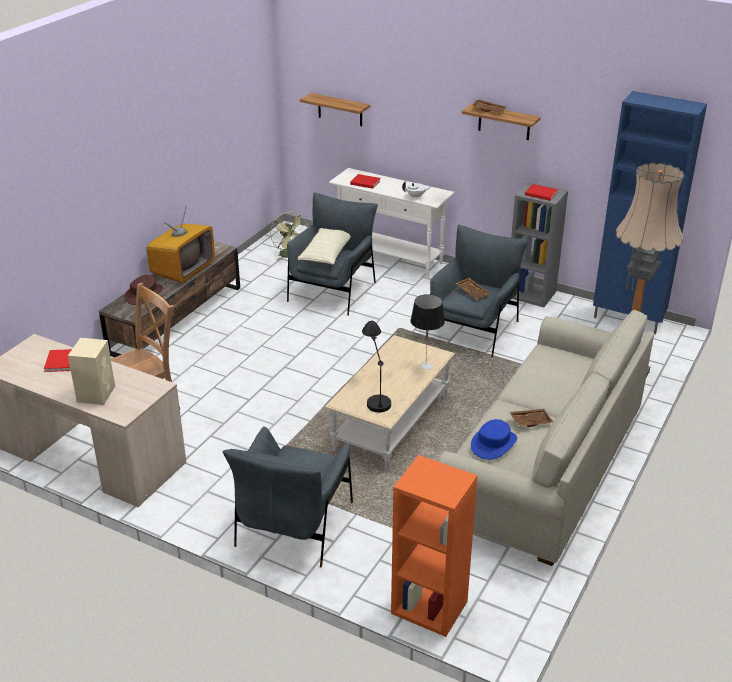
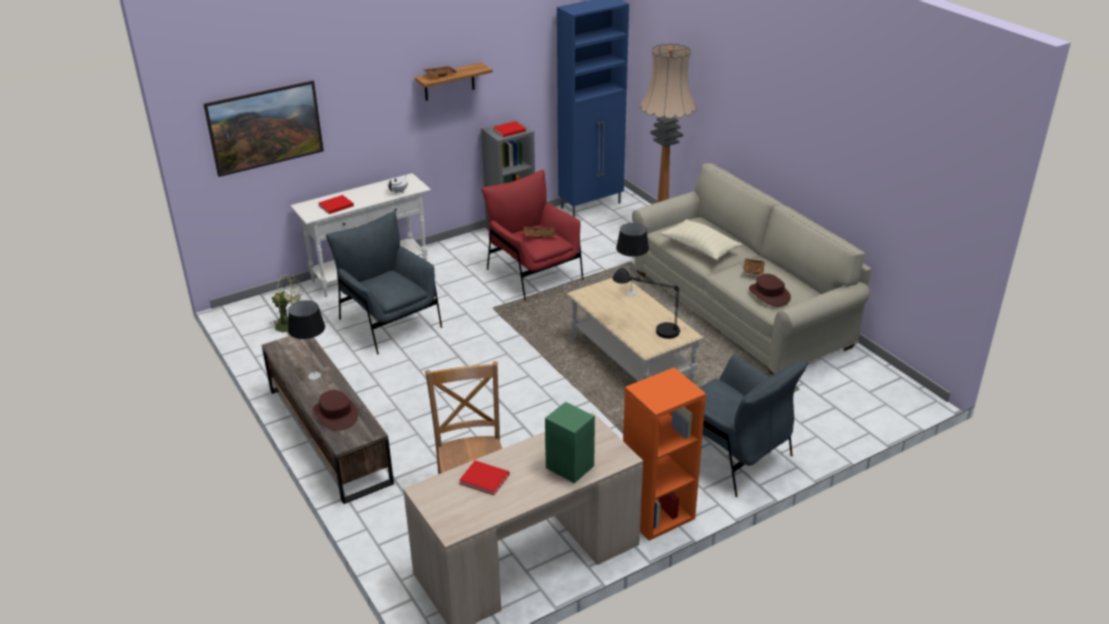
camera: 60 degrees left, 0 degrees up
beige speaker [68,338,115,405] -> green speaker [545,402,595,483]
television [147,206,215,283] -> table lamp [288,300,325,380]
beige pillow [298,228,351,265] -> beige pillow moved to [660,219,742,261]
shelf [300,93,370,126] -> picture [203,81,324,177]
orange bookcase [391,455,478,637] -> orange bookcase moved to [623,367,706,541]
grey armchair [426,224,528,357] -> red armchair [481,170,584,301]
blue hat [471,419,517,460] -> brown hat [749,274,791,307]

